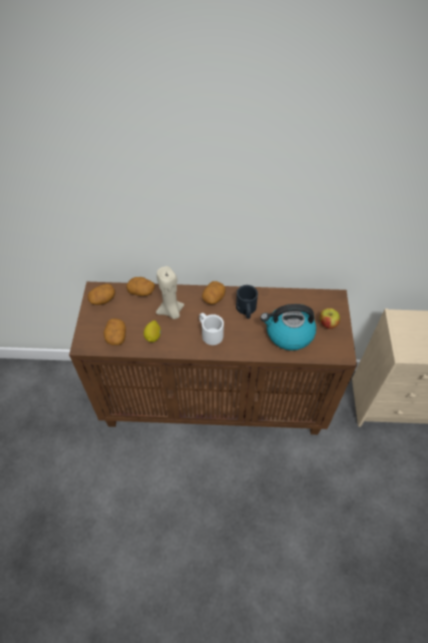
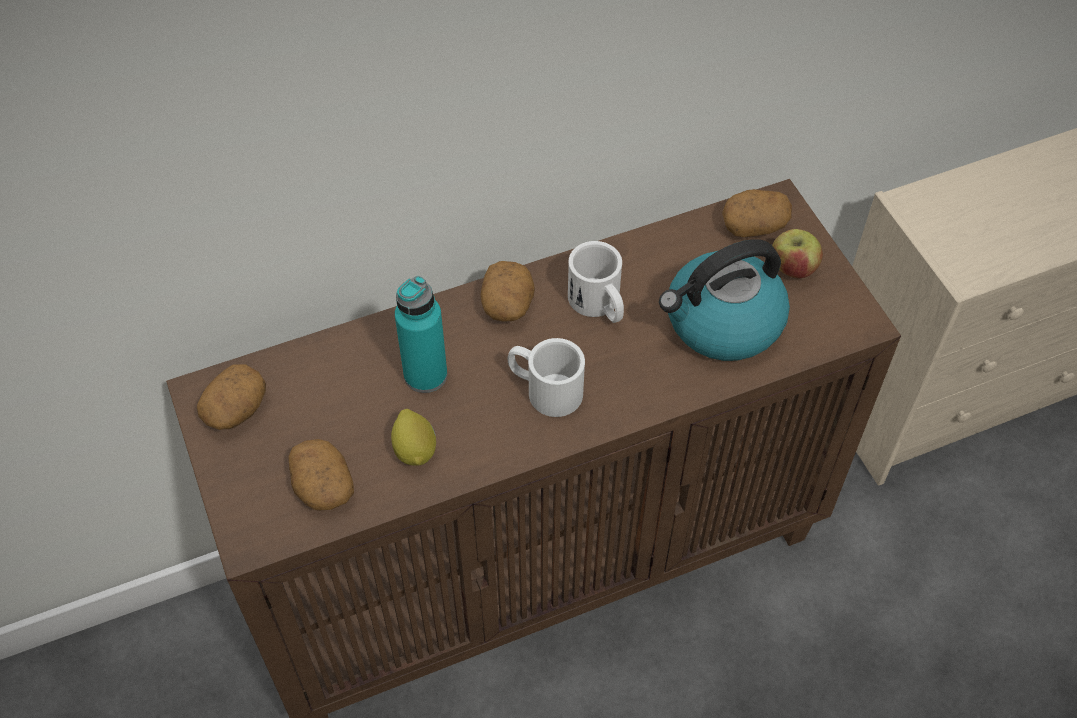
camera: 25 degrees left, 0 degrees up
potato [126,277,155,296] -> potato moved to [722,189,792,237]
beige candle [156,266,184,319] -> turquoise bottle [395,276,447,393]
black mug [236,285,258,319] -> white mug [568,241,624,323]

